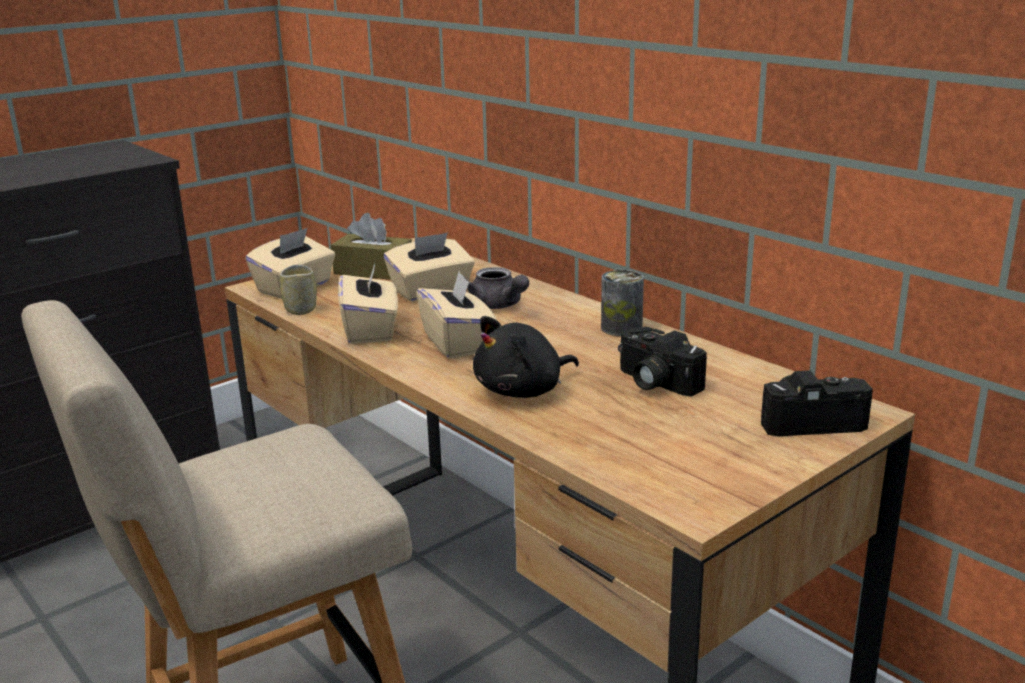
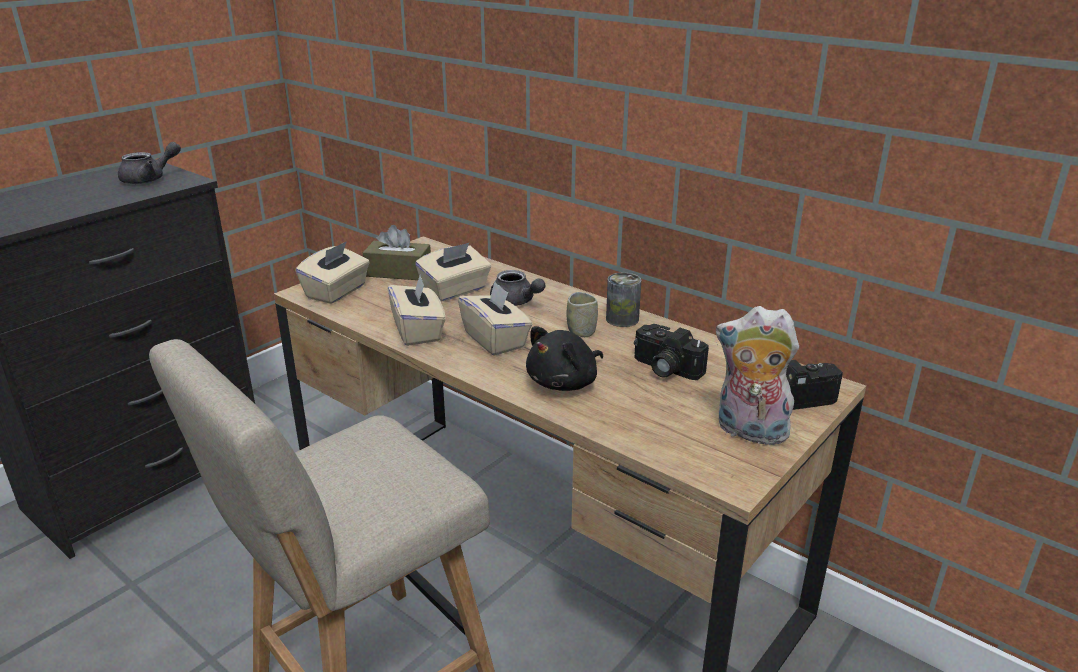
camera: 10 degrees left, 5 degrees up
cup [280,265,317,315] -> cup moved to [566,292,598,337]
none -> grey teapot [118,142,181,184]
none -> plush toy [716,306,799,445]

